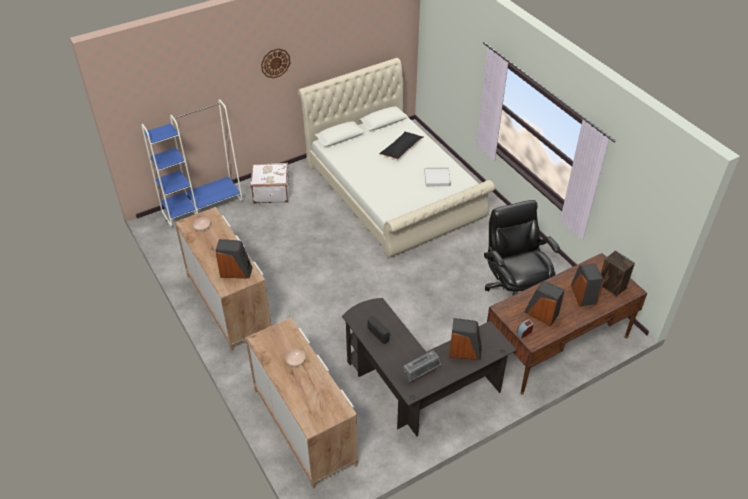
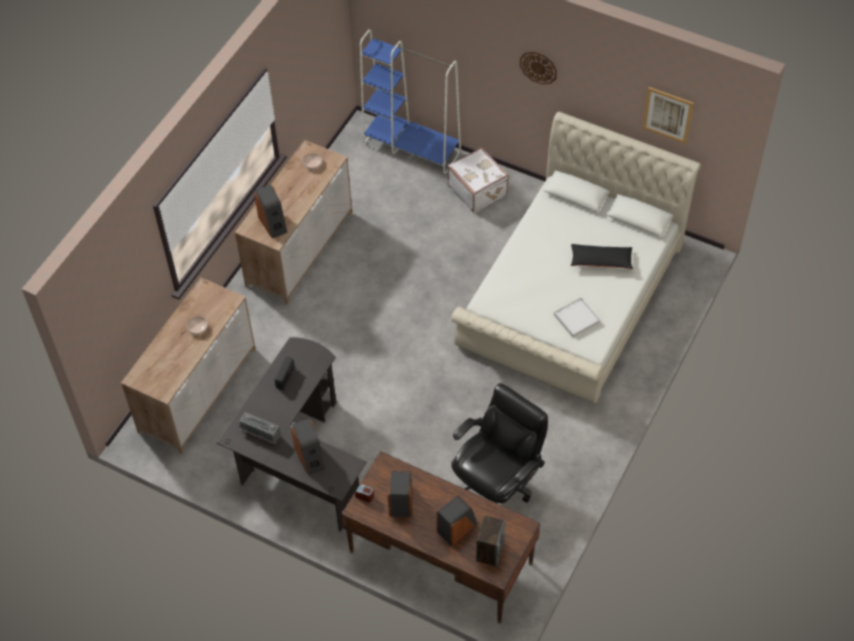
camera: 60 degrees right, 10 degrees up
none -> picture [642,87,694,144]

